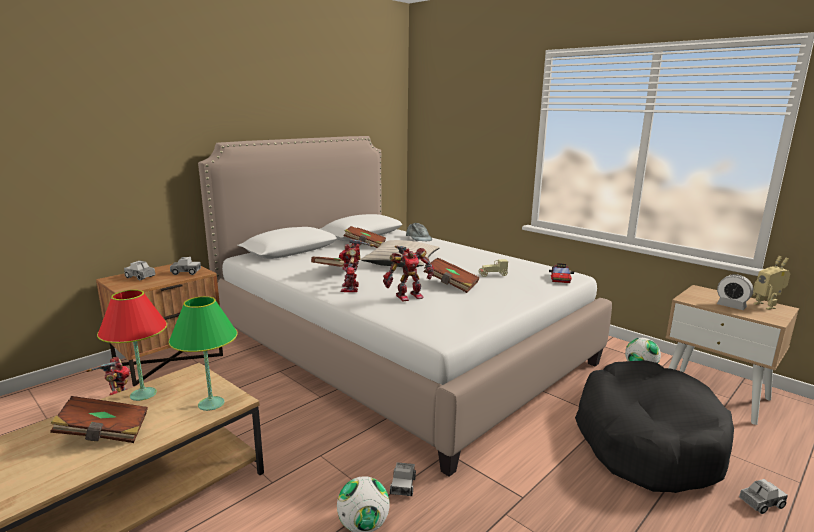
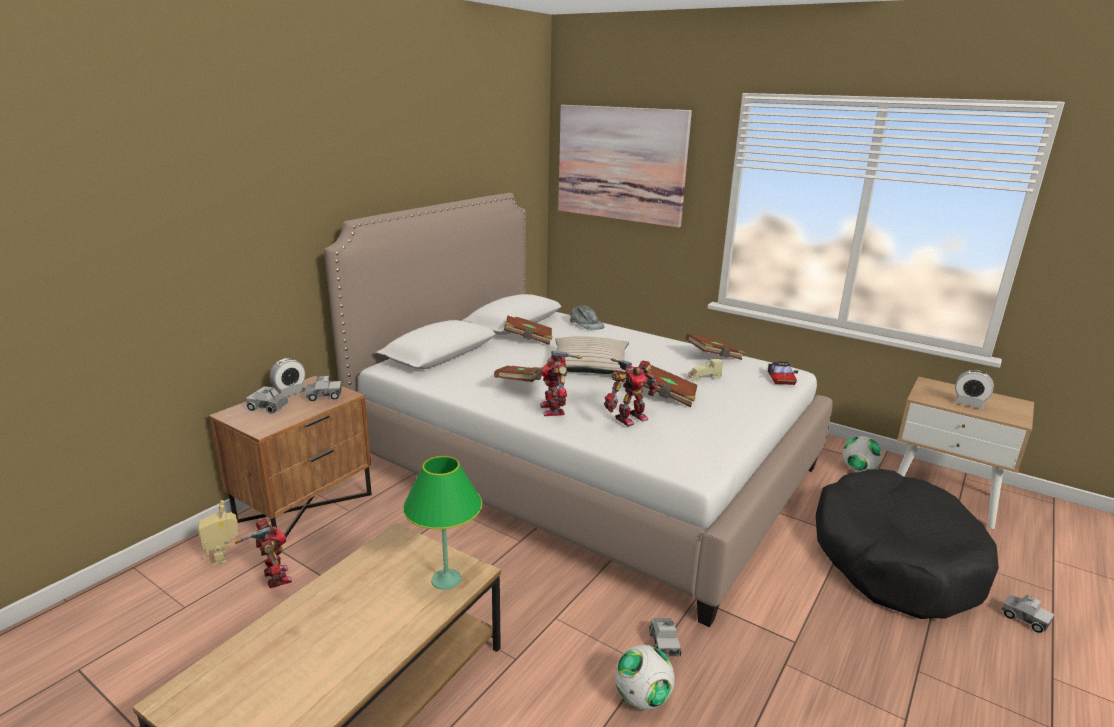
camera: 10 degrees left, 5 degrees up
brown book [50,396,148,443] -> brown book moved to [685,334,745,360]
red table lamp [97,290,167,401] -> none
toy truck [739,479,788,514] -> toy truck turned 75 degrees clockwise [1001,594,1054,633]
toy robot [753,256,791,310] -> toy robot moved to [198,500,238,566]
none -> alarm clock [270,358,305,397]
none -> picture [558,105,692,228]

